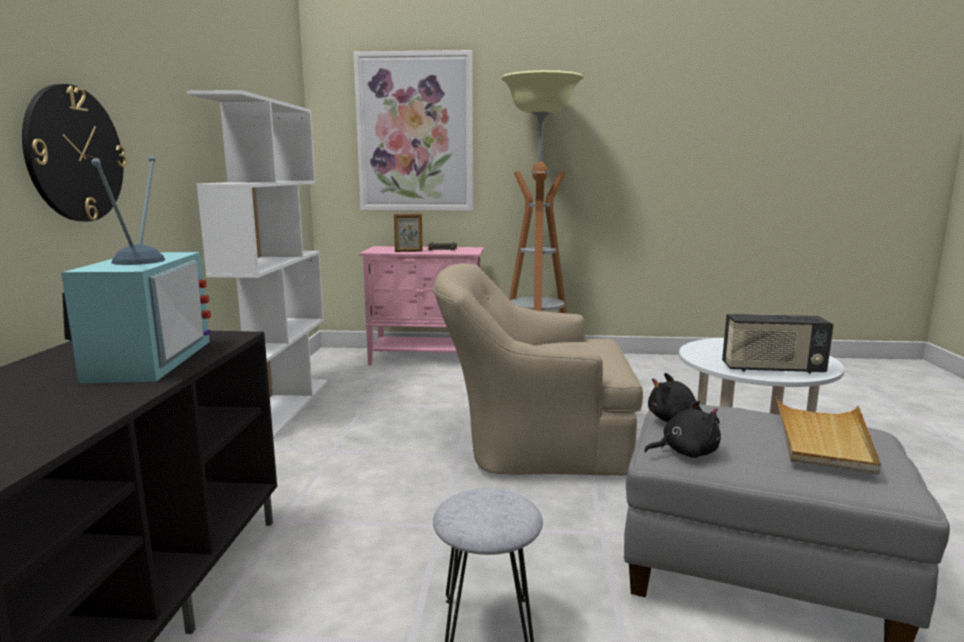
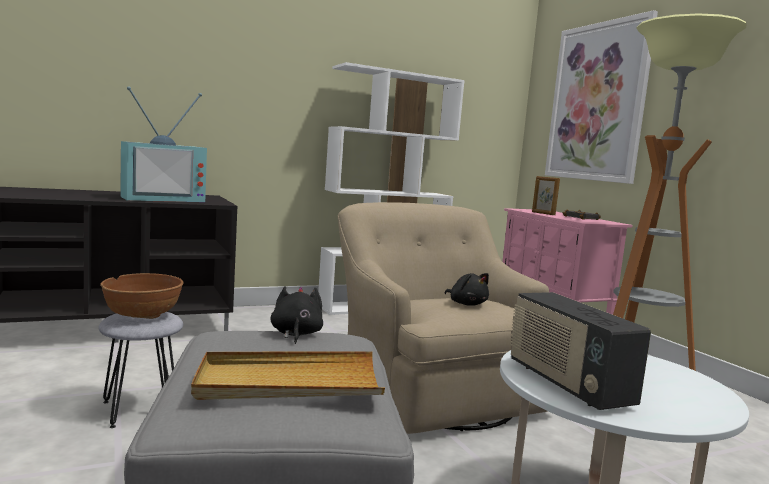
camera: 60 degrees right, 5 degrees down
wall clock [22,84,127,222] -> none
black plush toy [644,401,721,458] -> black plush toy moved to [444,273,489,306]
none -> brown bowl [100,273,184,319]

